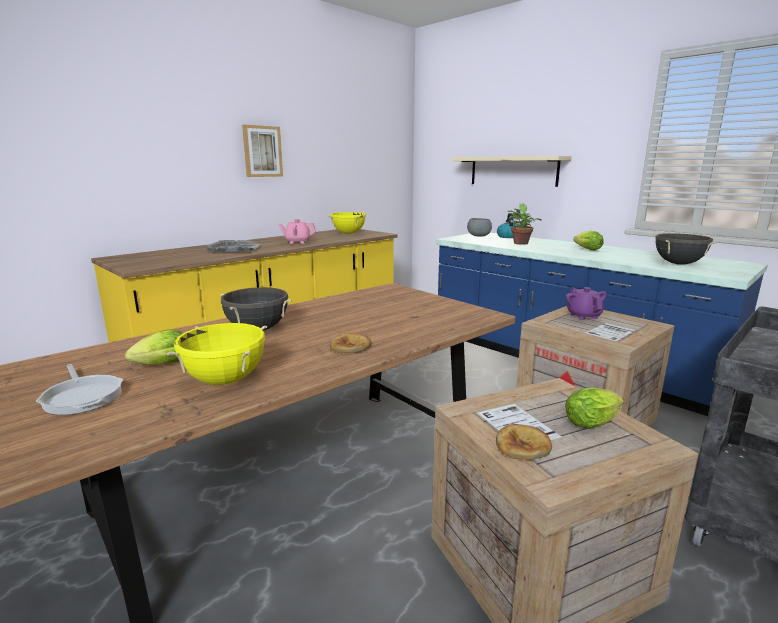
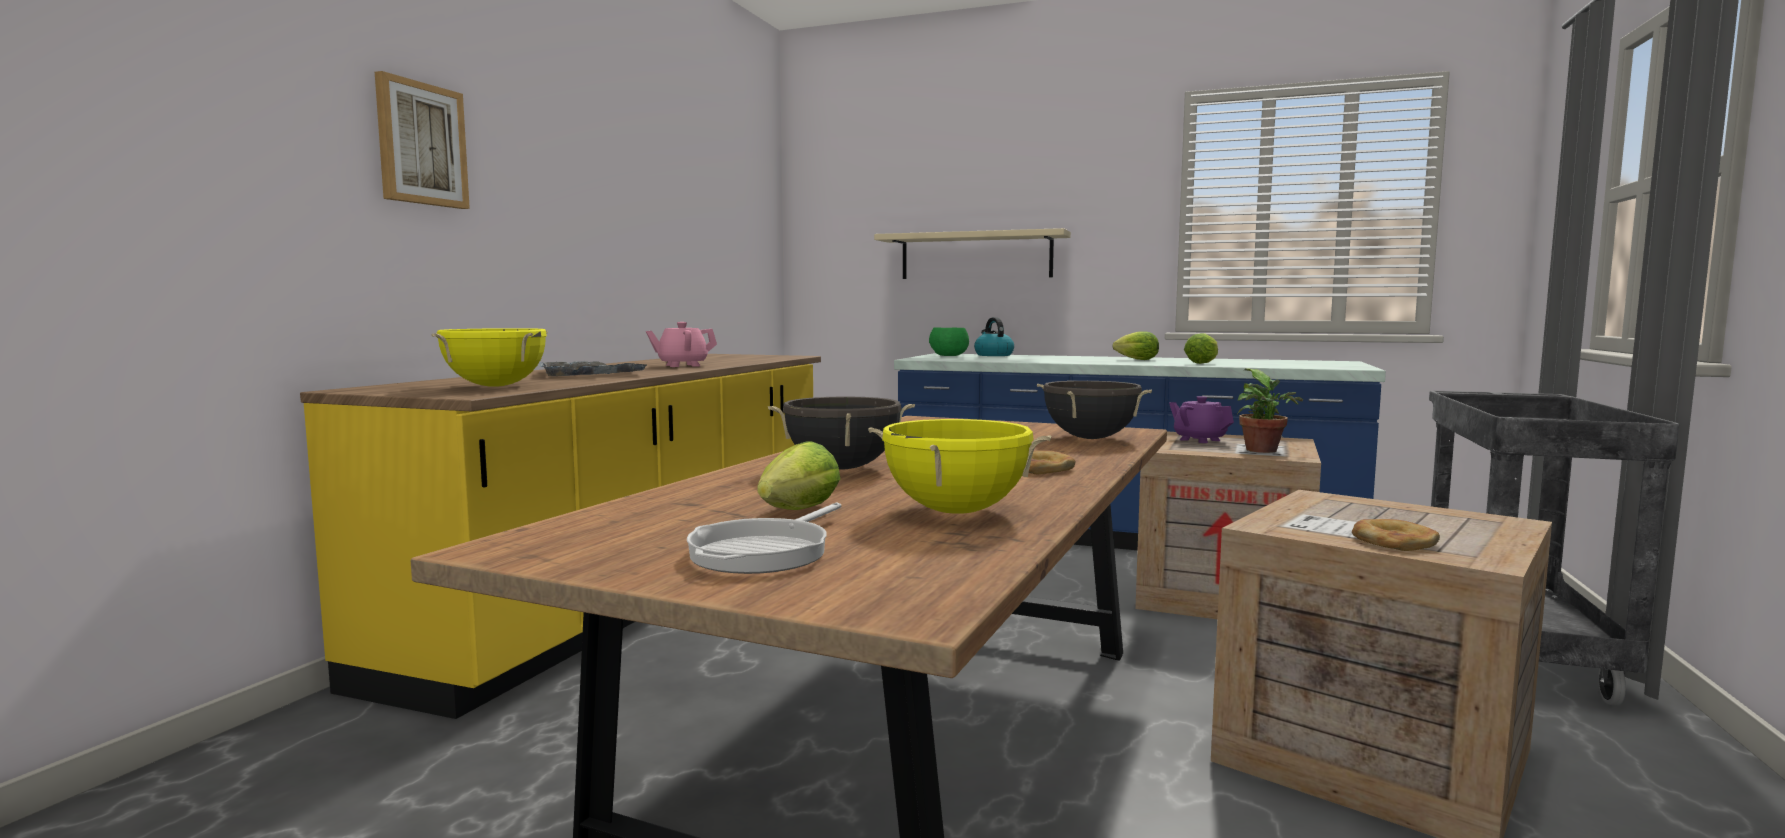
camera: 25 degrees left, 10 degrees down
frying pan [36,364,123,415] -> frying pan turned 90 degrees clockwise [687,503,841,574]
picture [242,125,283,177] -> picture moved to [375,71,470,209]
yellow cooking pot [328,212,367,234] -> yellow cooking pot moved to [431,328,548,387]
grey bowl [467,218,492,237] -> green bowl [929,327,969,356]
potted plant [508,203,542,245] -> potted plant moved to [1237,369,1303,453]
lettuce [565,387,624,428] -> lettuce moved to [1184,333,1218,364]
black cooking pot [654,233,717,265] -> black cooking pot moved to [1037,381,1152,439]

